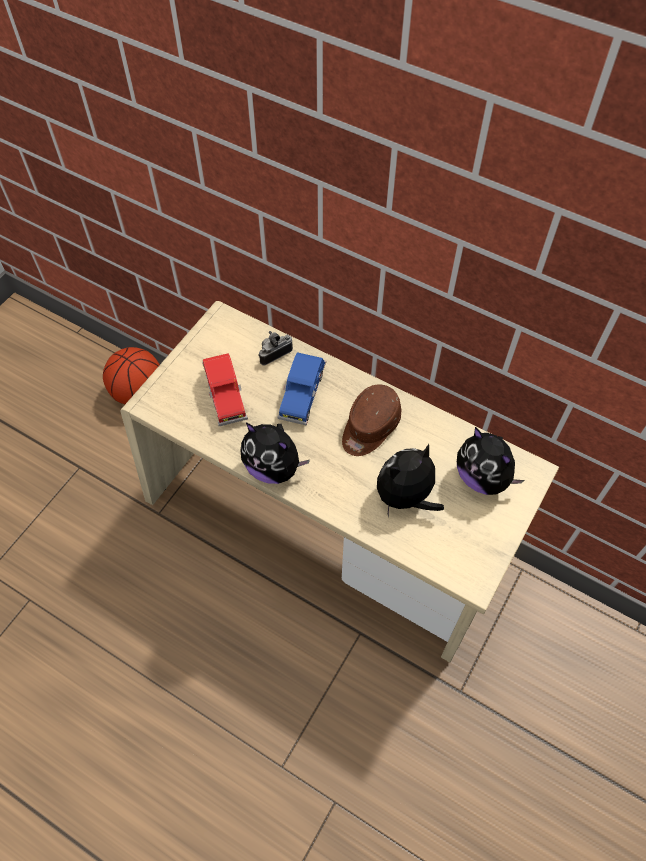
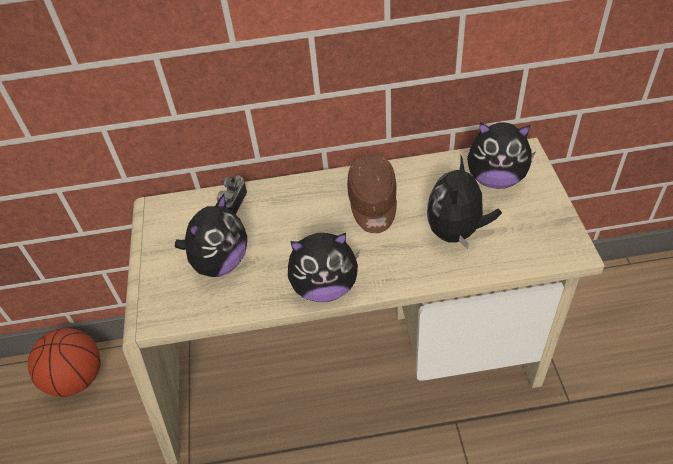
camera: 35 degrees left, 10 degrees down
red toy car [202,353,248,426] -> plush toy [175,194,247,277]
blue toy car [278,353,326,426] -> none

